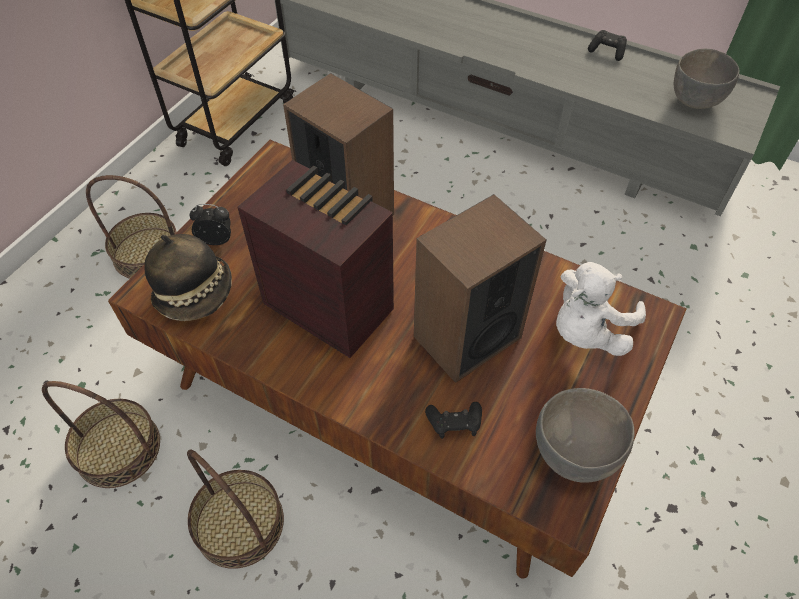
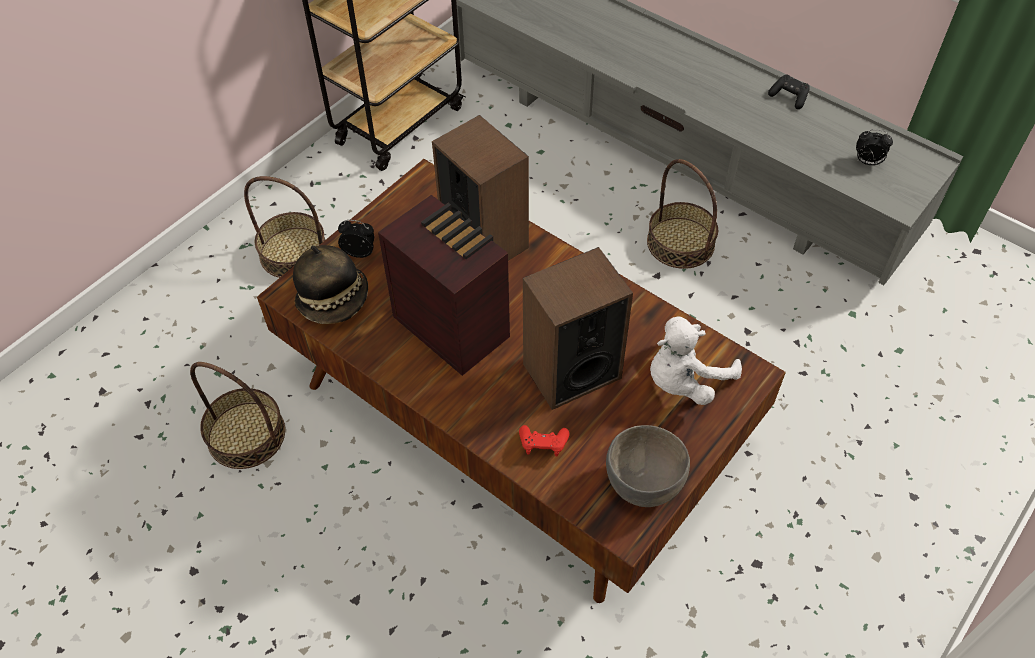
camera: 10 degrees right, 0 degrees up
basket [187,450,284,569] -> basket moved to [647,159,718,269]
black game controller [425,402,482,439] -> red game controller [519,425,570,457]
grey bowl [674,49,739,109] -> alarm clock [856,130,893,165]

